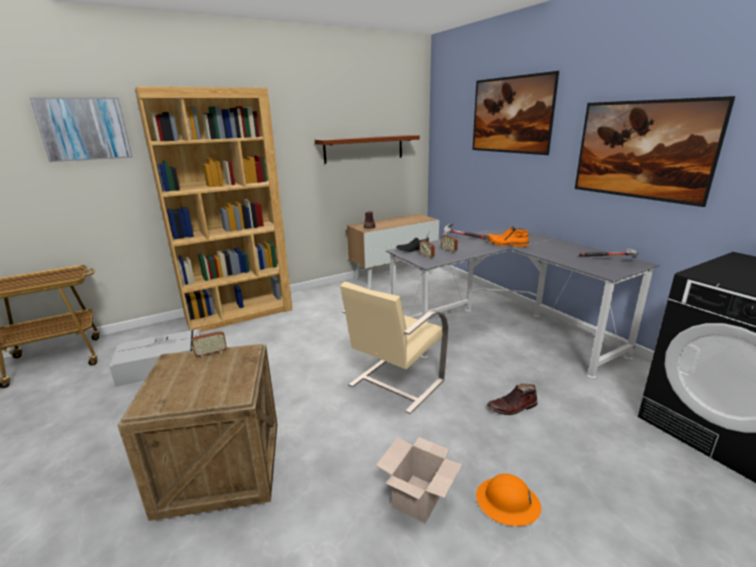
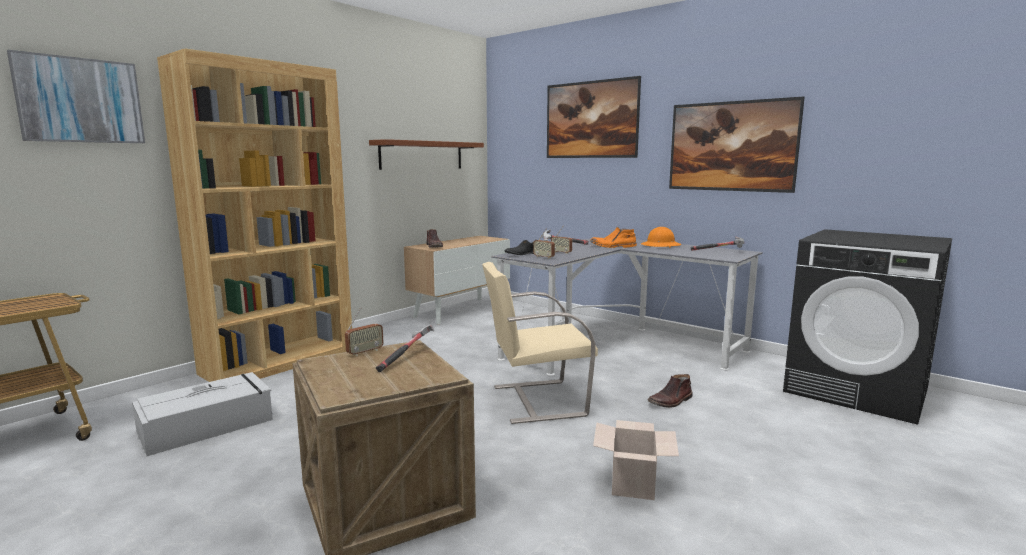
camera: 20 degrees left, 10 degrees down
beige chair [340,282,448,414] -> beige chair turned 60 degrees clockwise [482,262,598,424]
orange hard hat [476,474,541,526] -> orange hard hat moved to [641,227,681,248]
none -> hammer [376,325,434,372]

